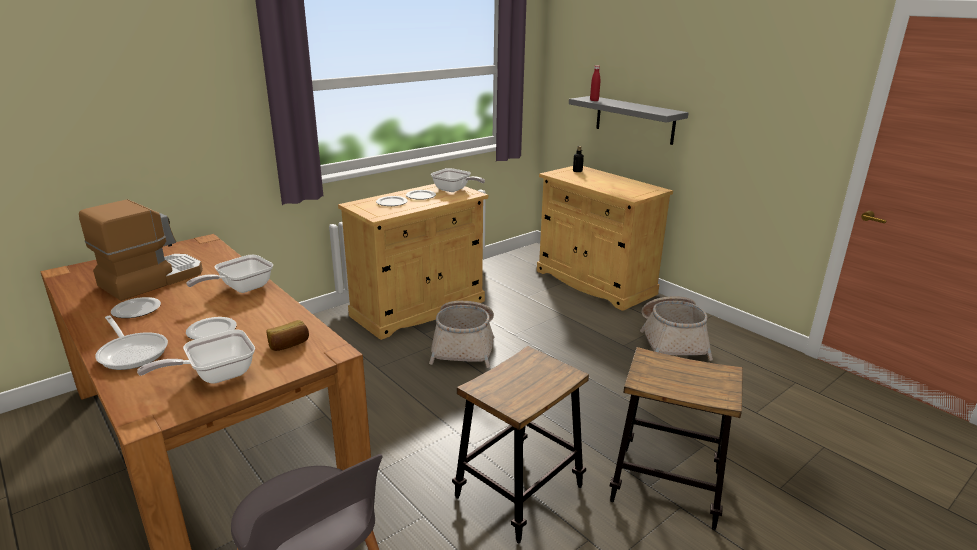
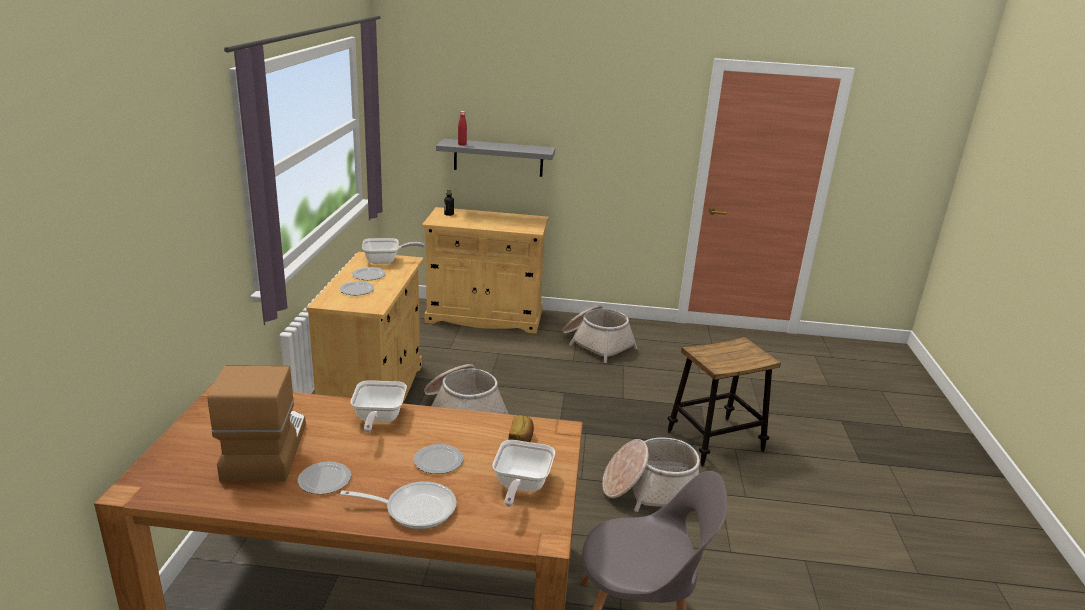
camera: 45 degrees left, 0 degrees up
stool [452,346,589,543] -> basket [602,438,700,512]

